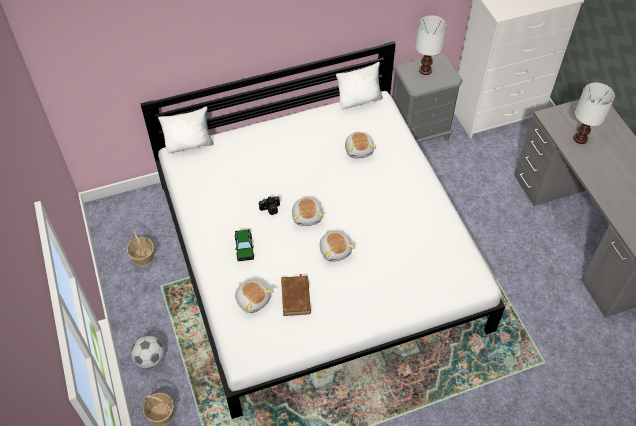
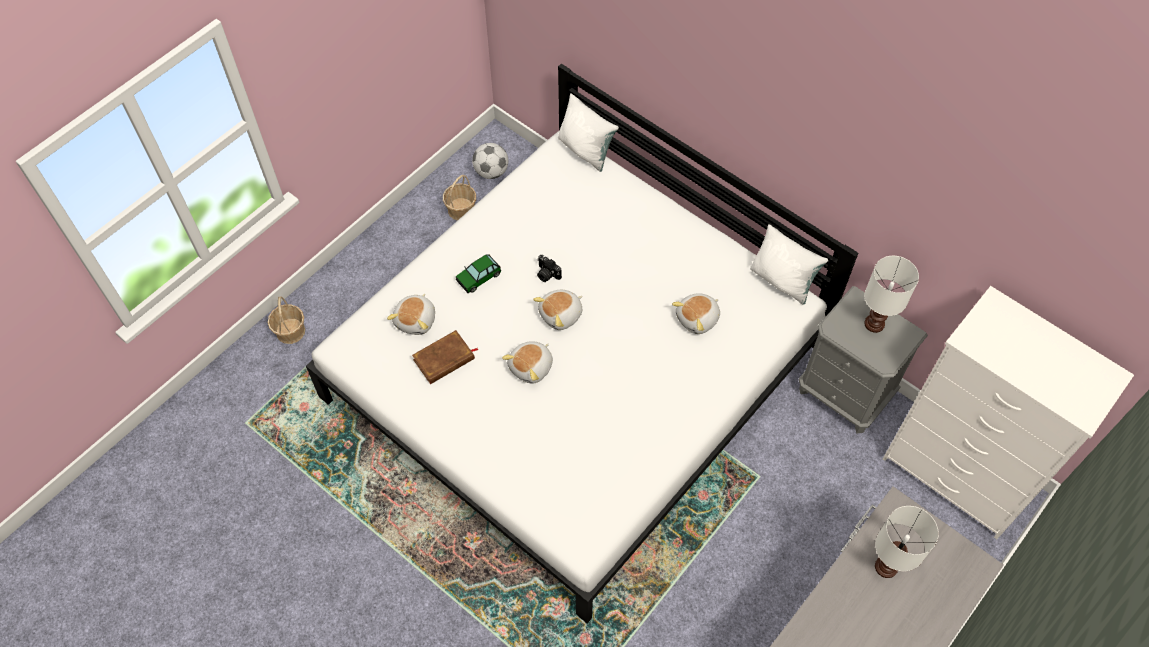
camera: 60 degrees right, 5 degrees up
football [131,336,164,368] -> football moved to [472,143,508,179]

